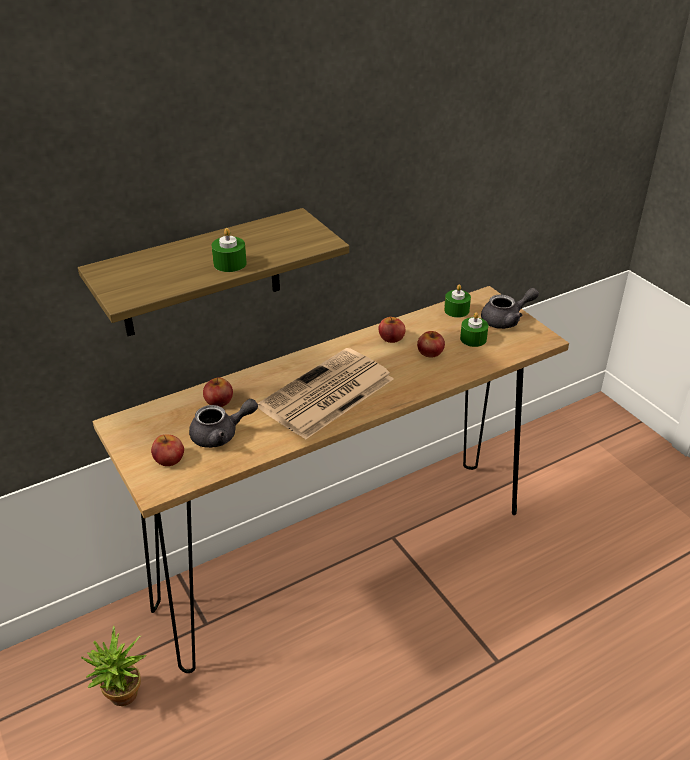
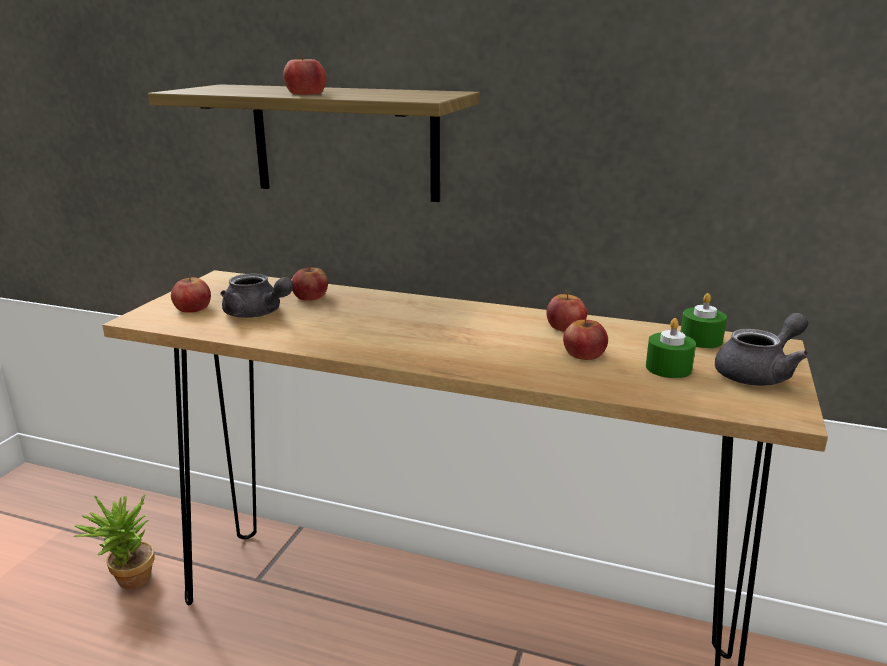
camera: 50 degrees right, 15 degrees down
green candle [211,228,247,272] -> apple [283,51,327,95]
newspaper [257,348,394,440] -> none
grey teapot [481,288,539,329] -> grey teapot turned 60 degrees counterclockwise [715,313,809,386]

